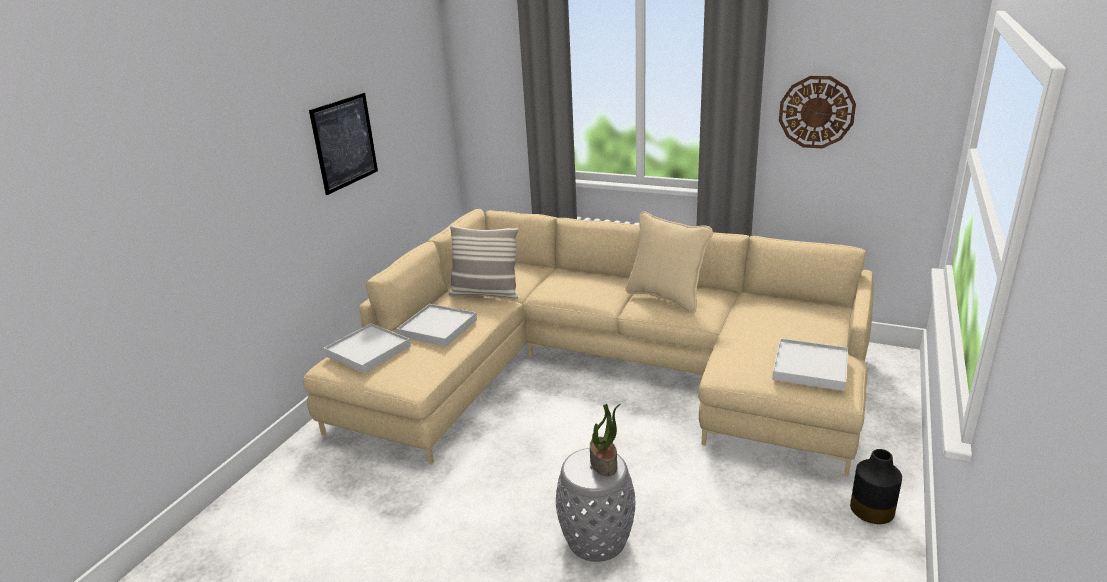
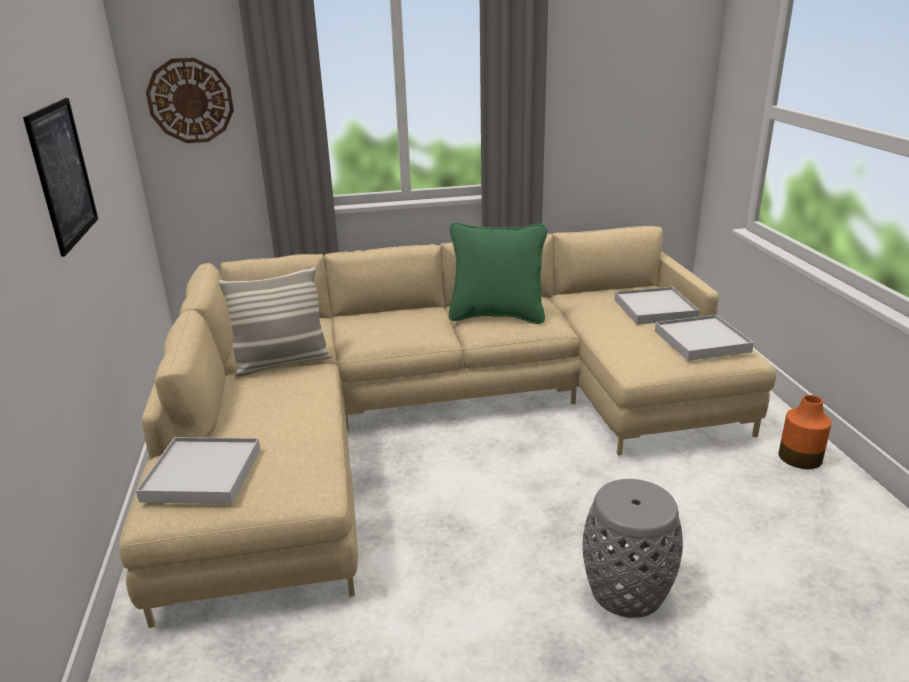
camera: 35 degrees left, 0 degrees up
white tray [397,304,477,347] -> white tray moved to [614,287,699,325]
potted plant [590,404,620,476] -> none
beige pillow [626,211,713,313] -> green pillow [449,222,547,324]
wall clock [779,76,856,148] -> wall clock moved to [146,58,234,143]
black vase [850,449,902,524] -> orange vase [778,395,832,469]

